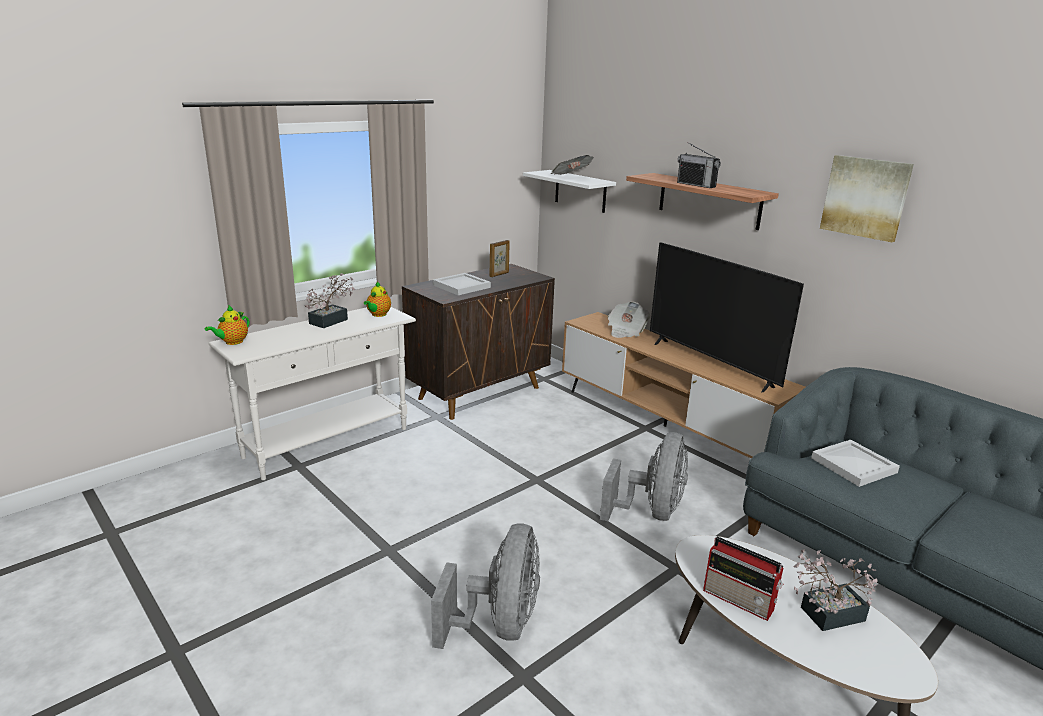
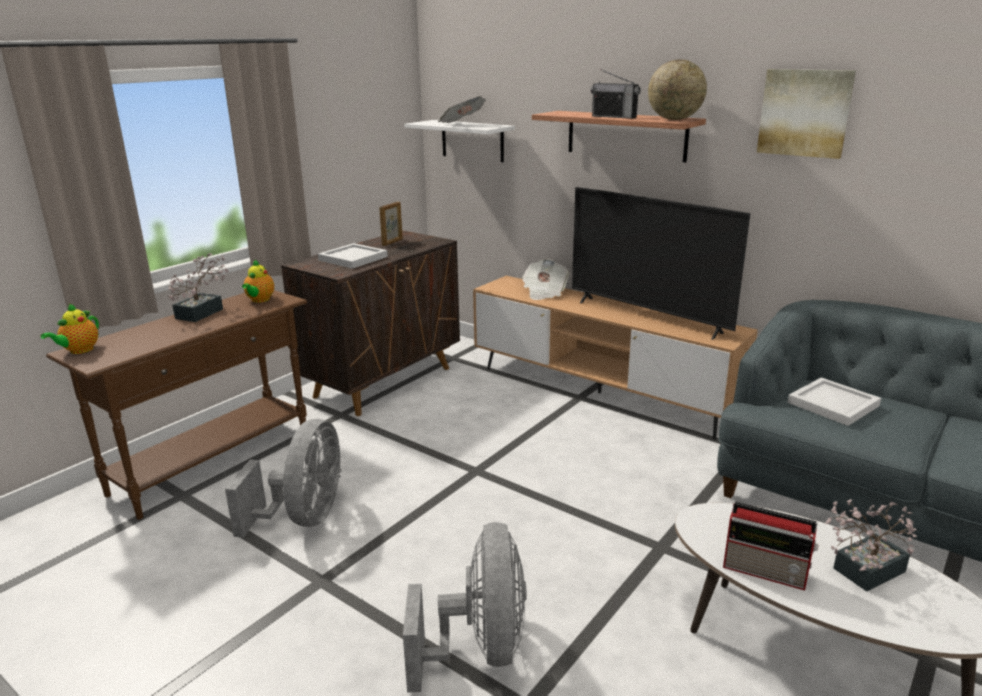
camera: 10 degrees left, 0 degrees up
white console table [208,307,416,480] -> brown console table [46,290,307,520]
grey fan [600,432,688,521] -> grey fan moved to [225,419,341,538]
none -> globe [648,59,707,120]

